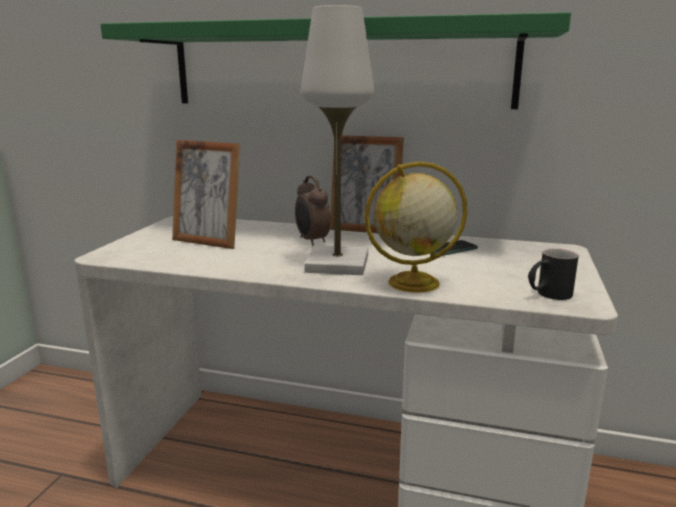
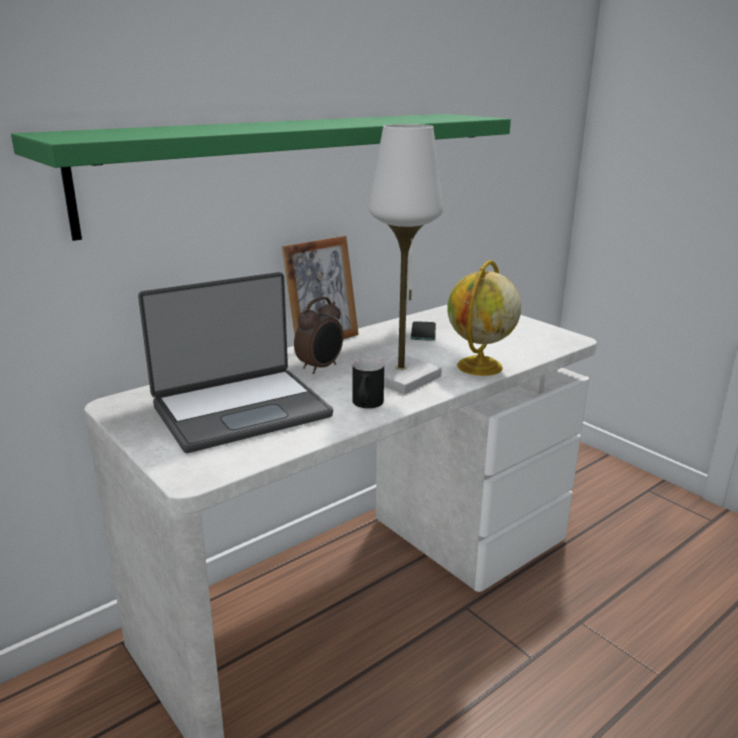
camera: 55 degrees left, 5 degrees up
picture frame [172,140,240,249] -> laptop [138,272,333,453]
alarm clock [295,176,331,246] -> alarm clock turned 60 degrees counterclockwise [294,297,343,374]
black mug [528,249,579,300] -> black mug moved to [352,359,384,408]

